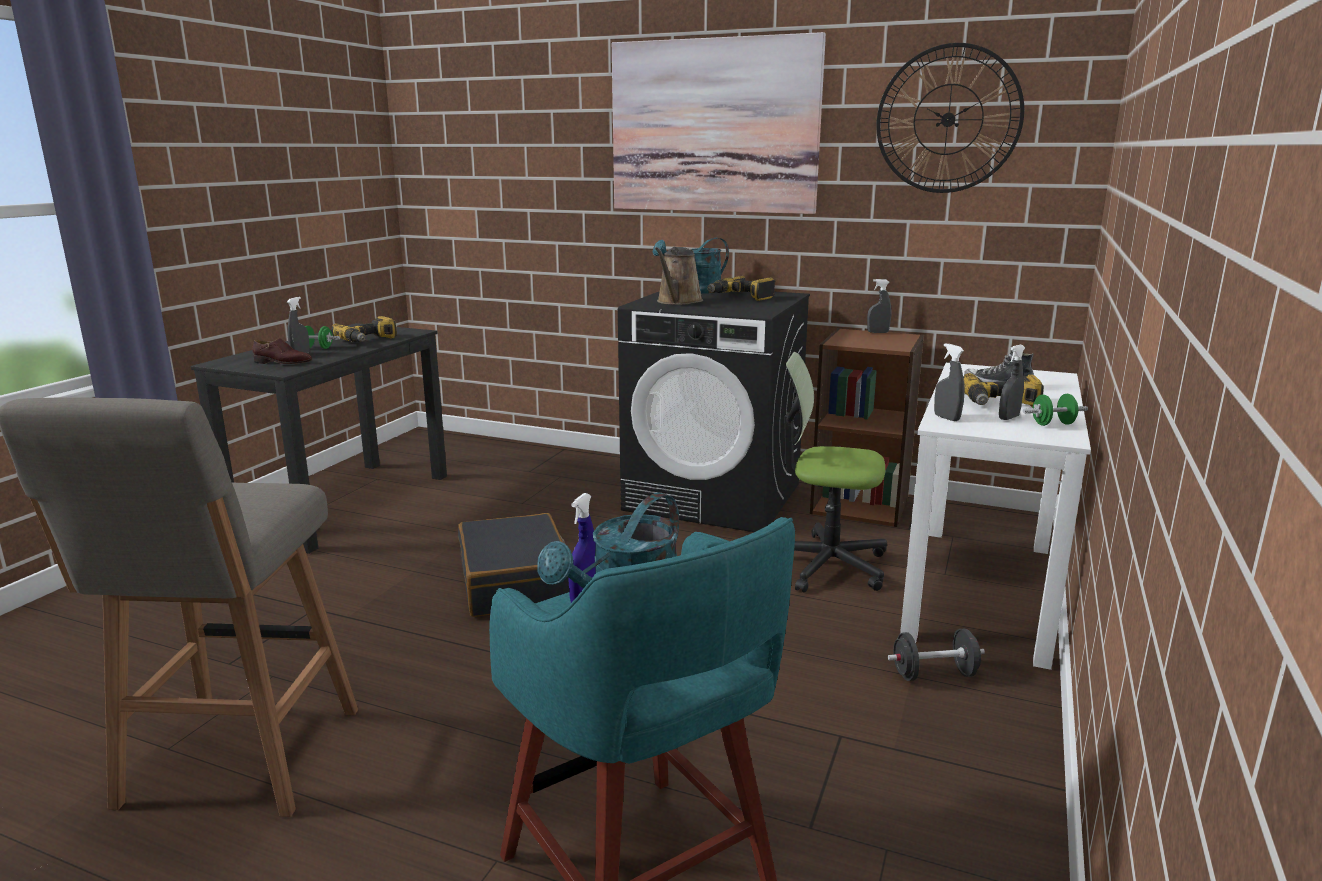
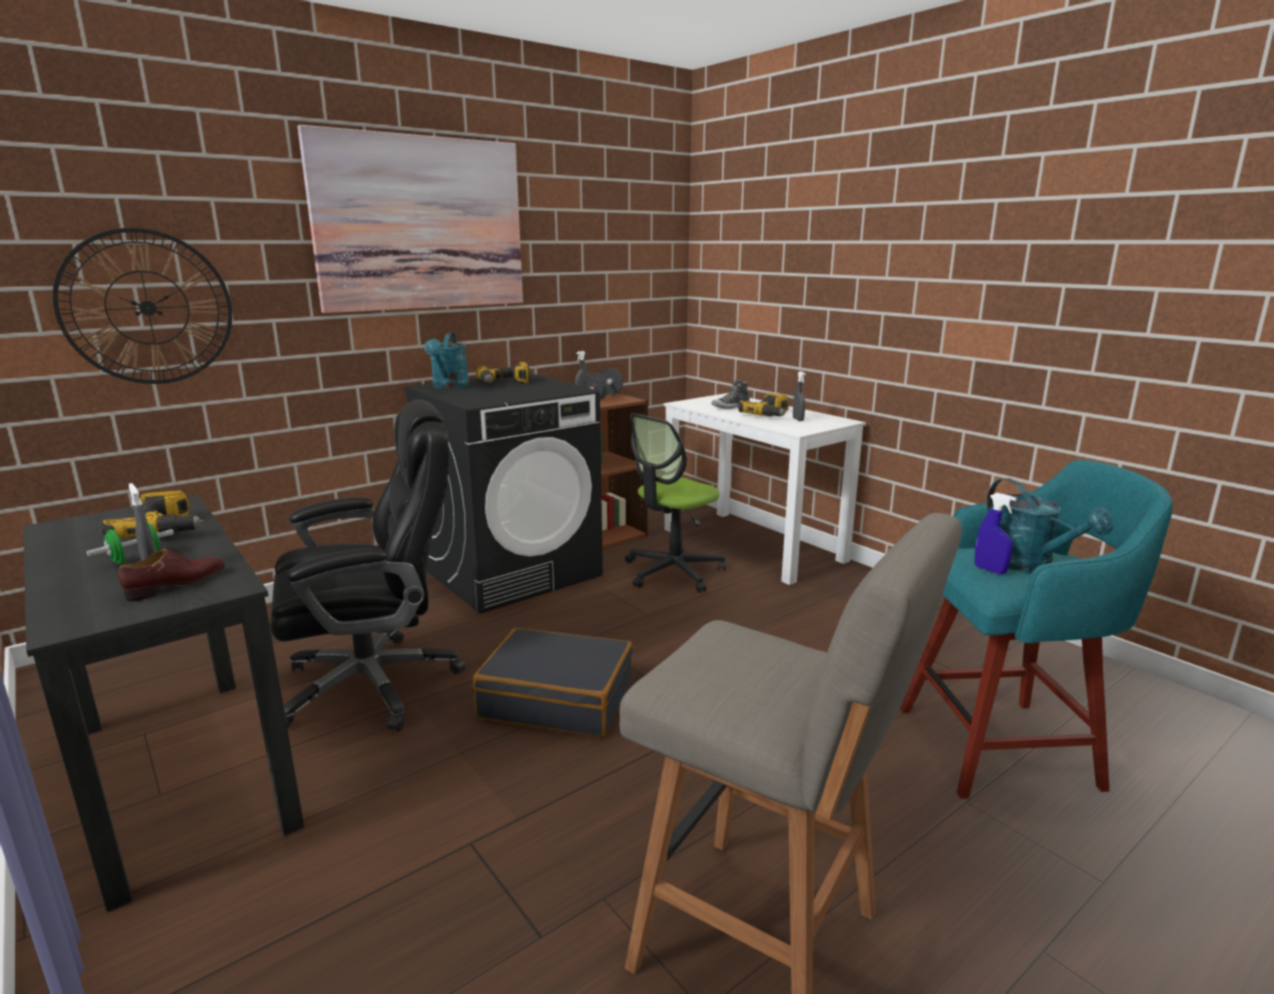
camera: 60 degrees left, 0 degrees up
brown watering can [655,247,703,305] -> none
wall clock [876,43,1024,193] -> wall clock moved to [52,228,232,384]
black dumbbell [888,629,985,681] -> black dumbbell moved to [582,368,623,400]
grey spray bottle [934,343,965,421] -> none
green dumbbell [1023,394,1088,426] -> none
none -> black office chair [270,400,466,731]

